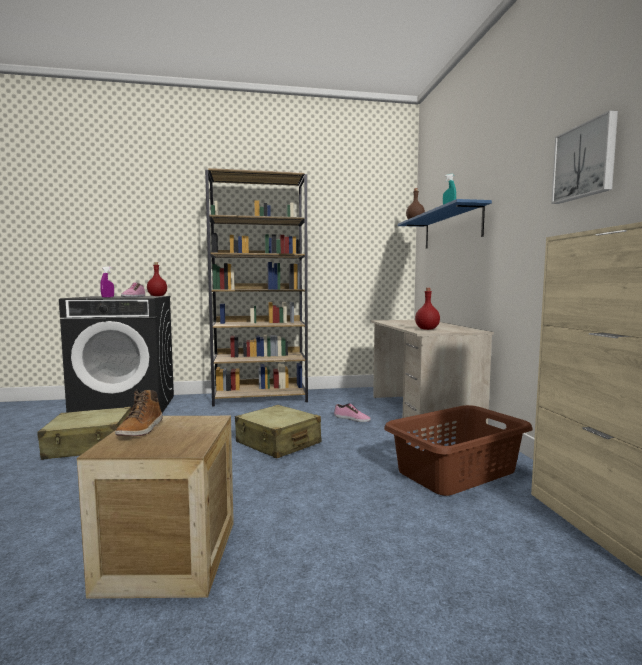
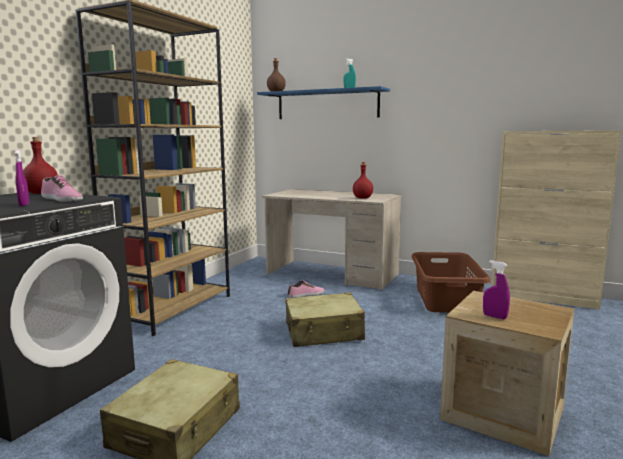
camera: 55 degrees left, 5 degrees up
boot [115,389,163,436] -> purple spray bottle [483,260,510,319]
picture [551,110,618,204] -> none

